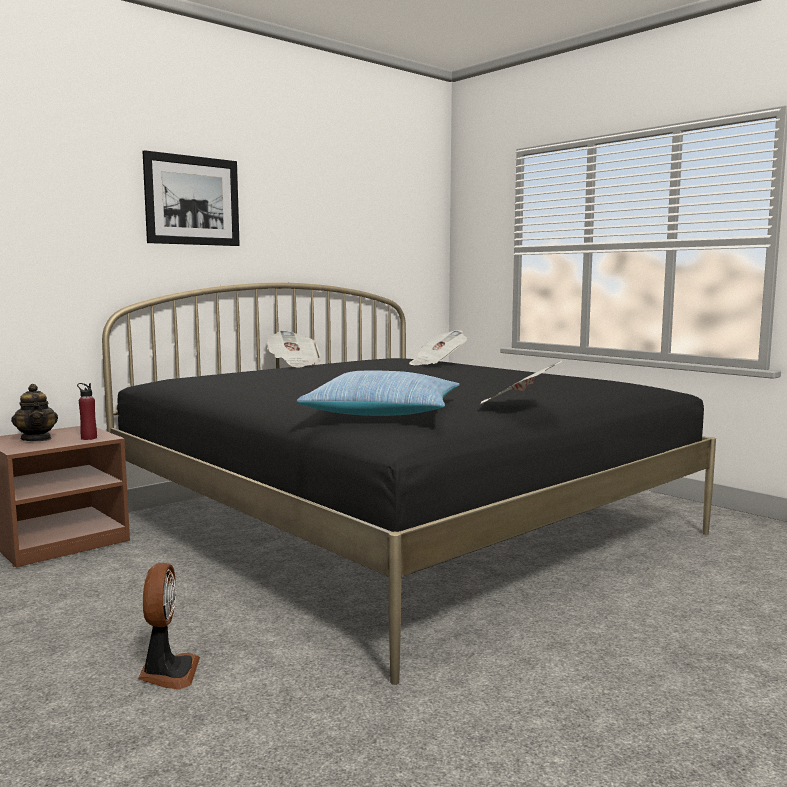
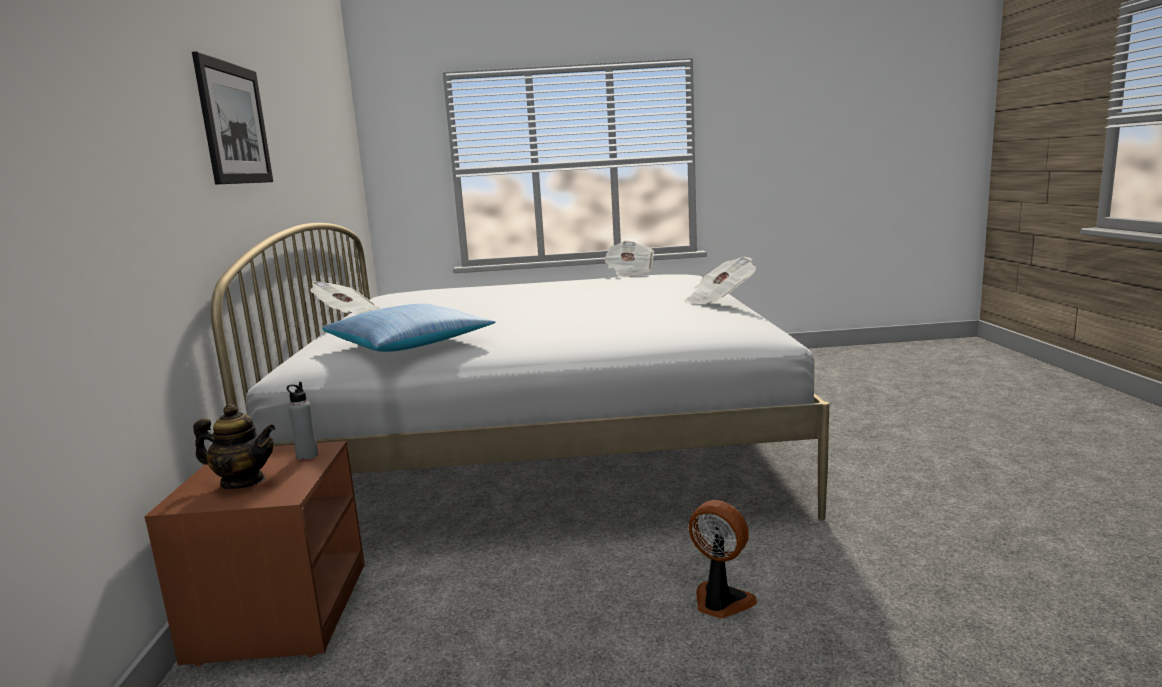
camera: 50 degrees left, 5 degrees up
red bottle [77,383,97,440] -> grey bottle [287,382,318,460]
black bed [102,282,716,685] -> white bed [211,223,829,520]
pillow [297,371,460,416] -> pillow moved to [322,304,495,352]
newspaper [409,330,467,365] -> newspaper moved to [604,241,654,278]

